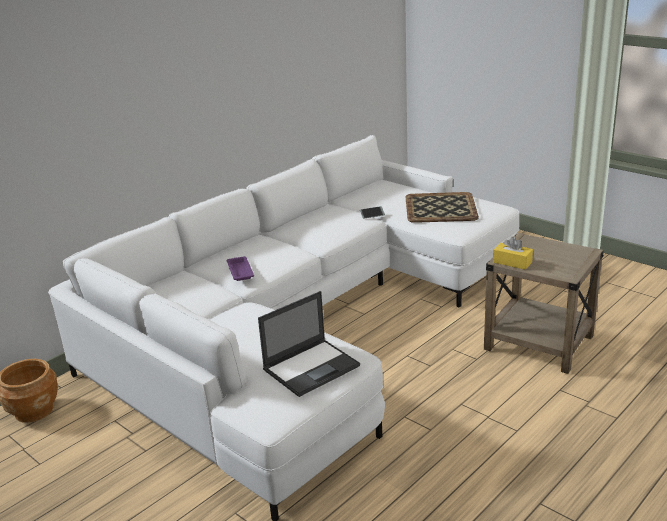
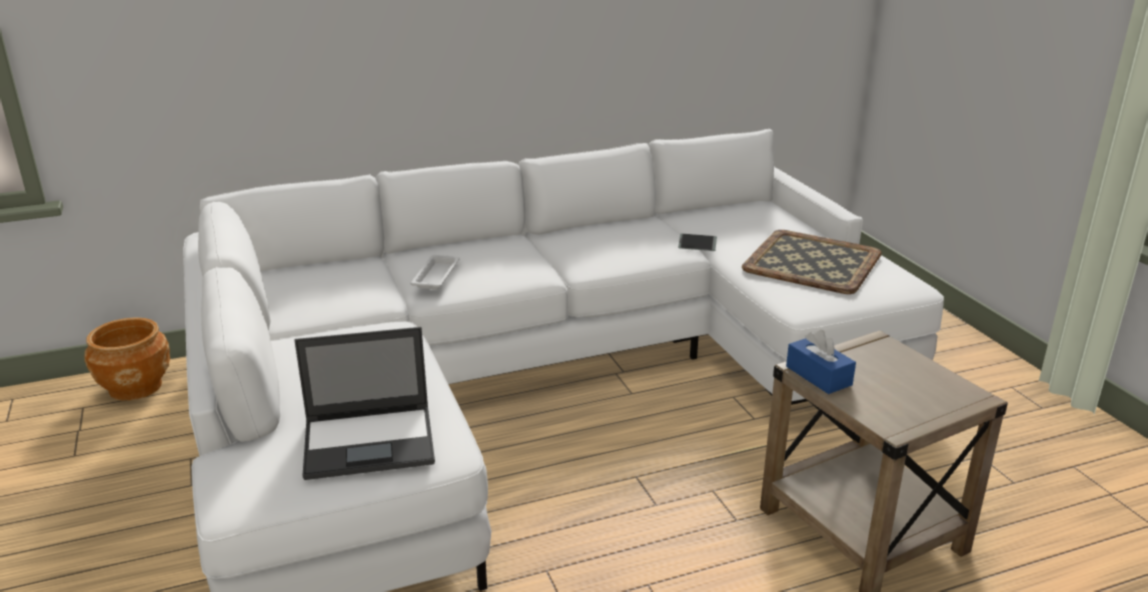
camera: 25 degrees right, 0 degrees up
purple tray [227,256,254,281] -> white tray [410,255,460,289]
yellow tissue box [493,236,533,270] -> blue tissue box [786,330,856,394]

